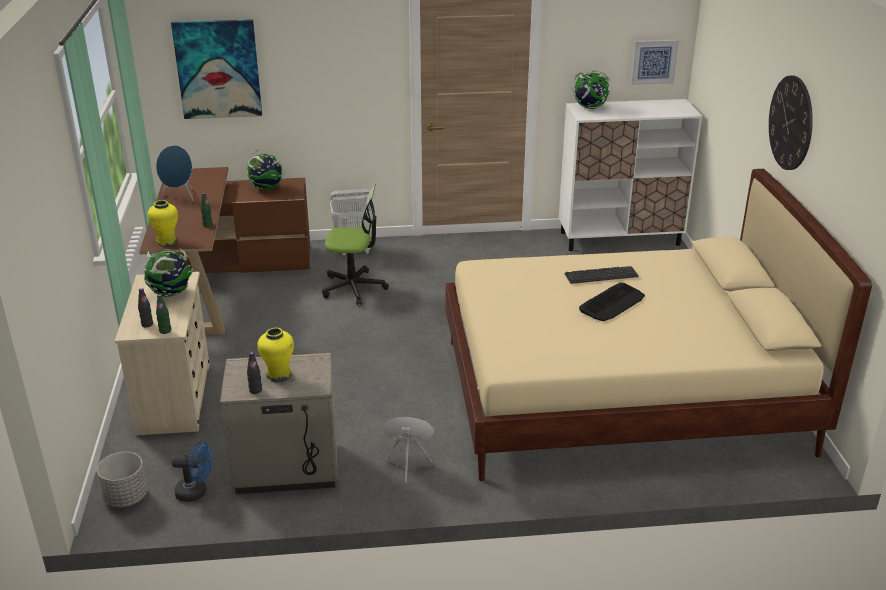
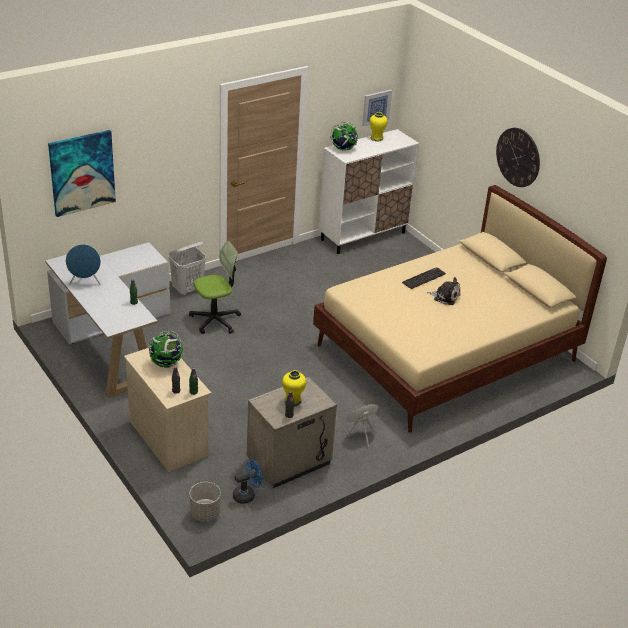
camera: 30 degrees left, 5 degrees up
brown desk [139,167,310,335] -> white desk [45,242,170,398]
yellow vase [147,200,178,246] -> yellow vase moved to [369,112,388,142]
globe [246,150,285,190] -> none
keyboard [579,282,645,321] -> plush toy [427,277,461,305]

